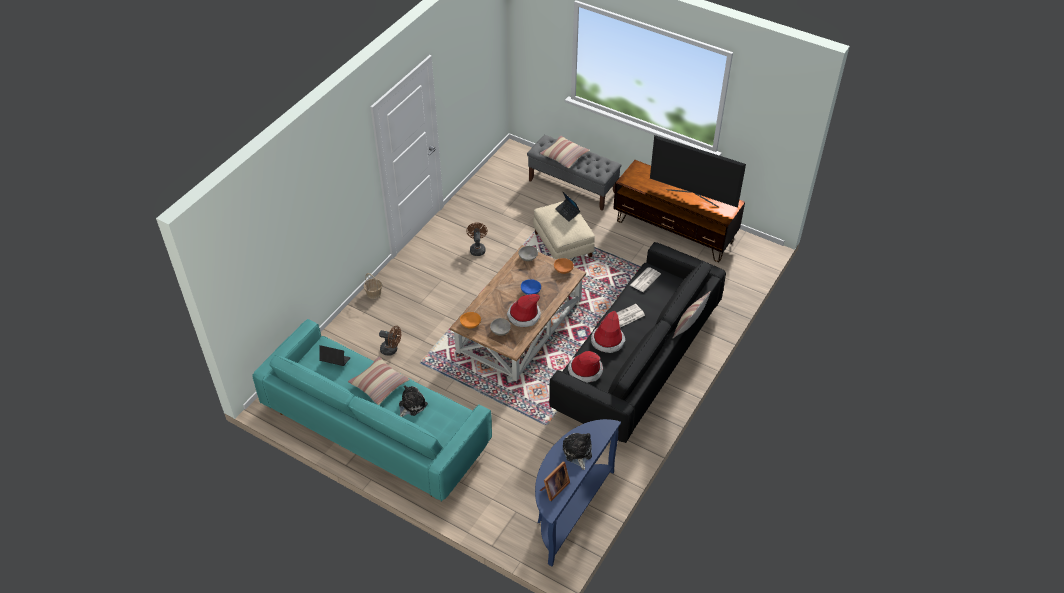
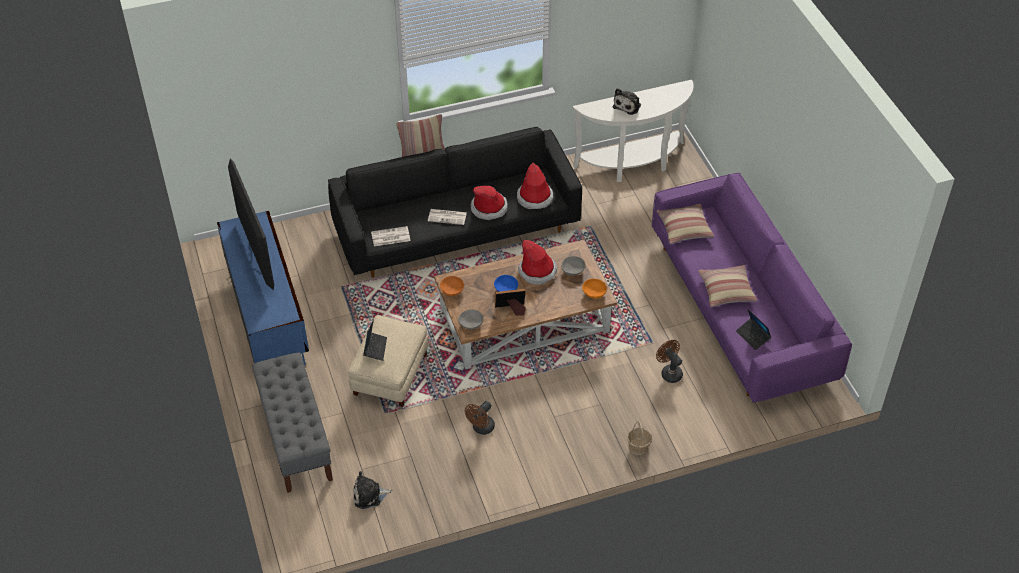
camera: 140 degrees left, 0 degrees up
turquoise sofa [252,319,492,502] -> purple sofa [652,173,852,403]
plush toy [399,386,428,417] -> plush toy moved to [353,471,392,509]
blue console table [535,419,621,566] -> white console table [573,80,693,182]
pillow [540,136,590,168] -> pillow moved to [657,204,715,244]
picture frame [540,461,570,501] -> picture frame moved to [495,289,526,316]
brown tv stand [613,160,745,262] -> blue tv stand [217,211,309,365]

